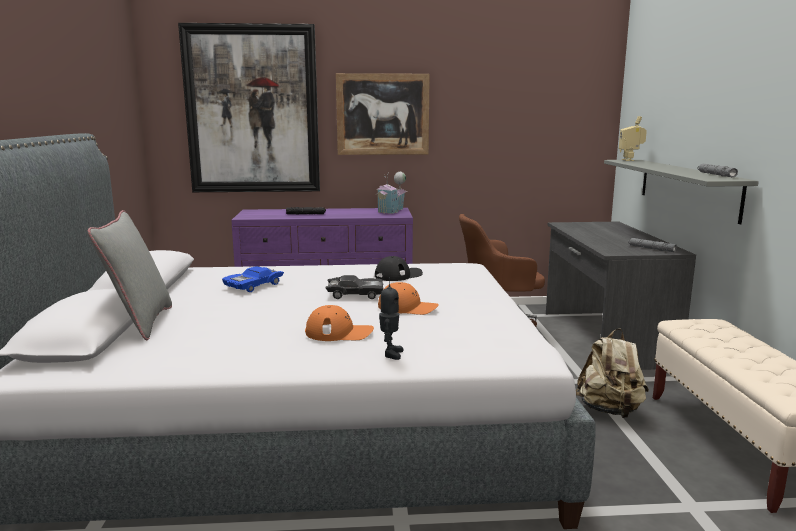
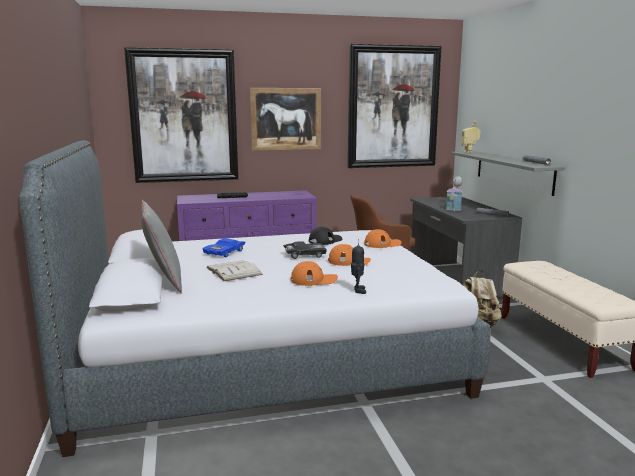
camera: 10 degrees left, 0 degrees up
toy house [377,171,407,214] -> toy house moved to [446,176,463,211]
none -> white book [206,260,263,281]
none -> picture [348,44,441,168]
none -> orange cap [364,229,401,248]

